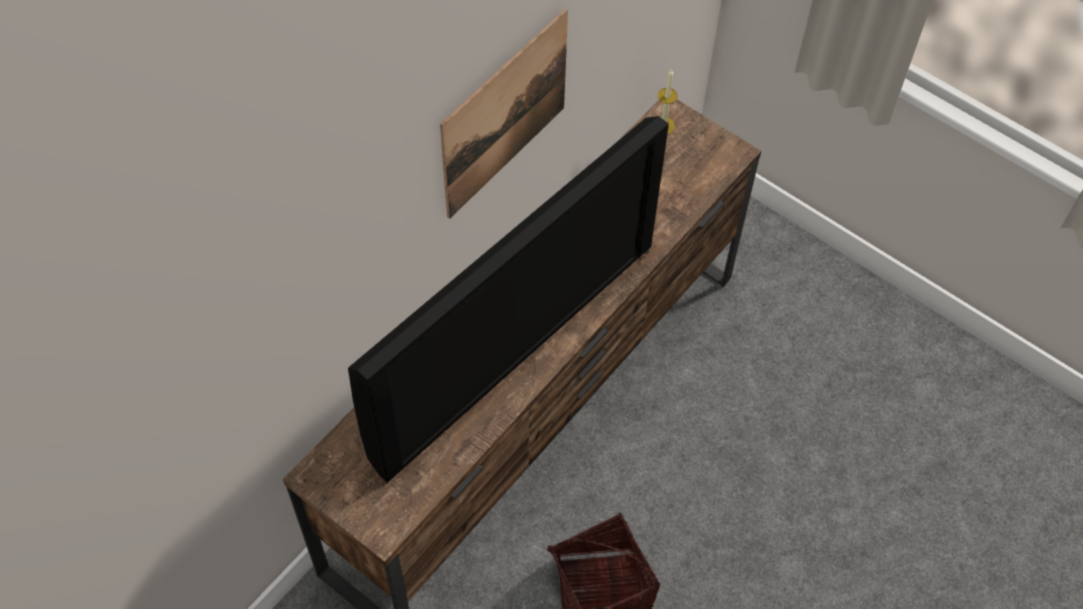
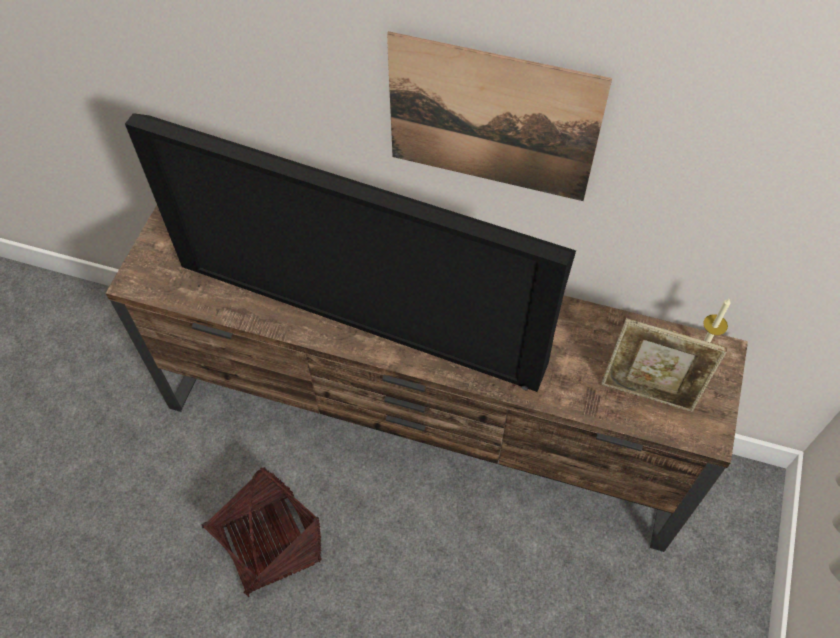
camera: 70 degrees right, 0 degrees up
none -> picture frame [601,318,727,412]

